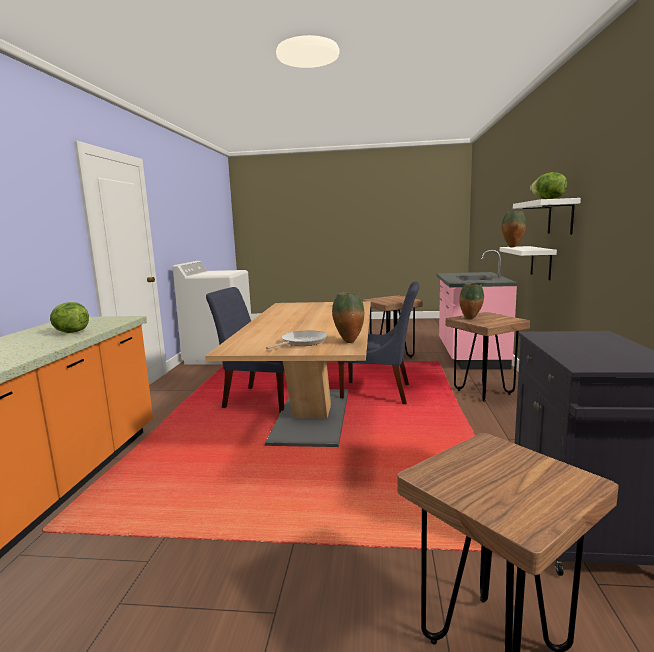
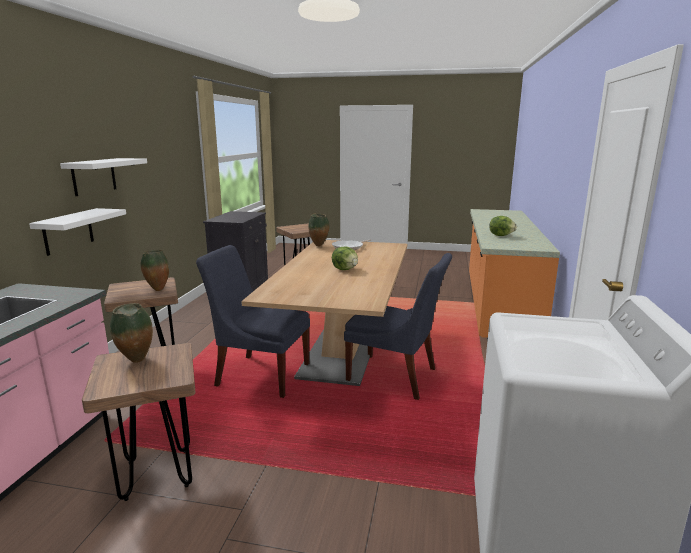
camera: 175 degrees left, 5 degrees up
vase [502,211,526,247] -> vase moved to [110,303,153,363]
lettuce [530,172,567,199] -> lettuce moved to [332,247,358,270]

